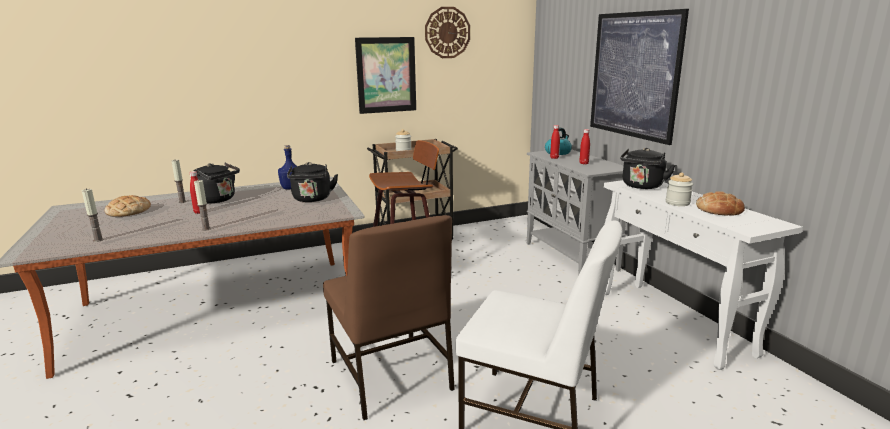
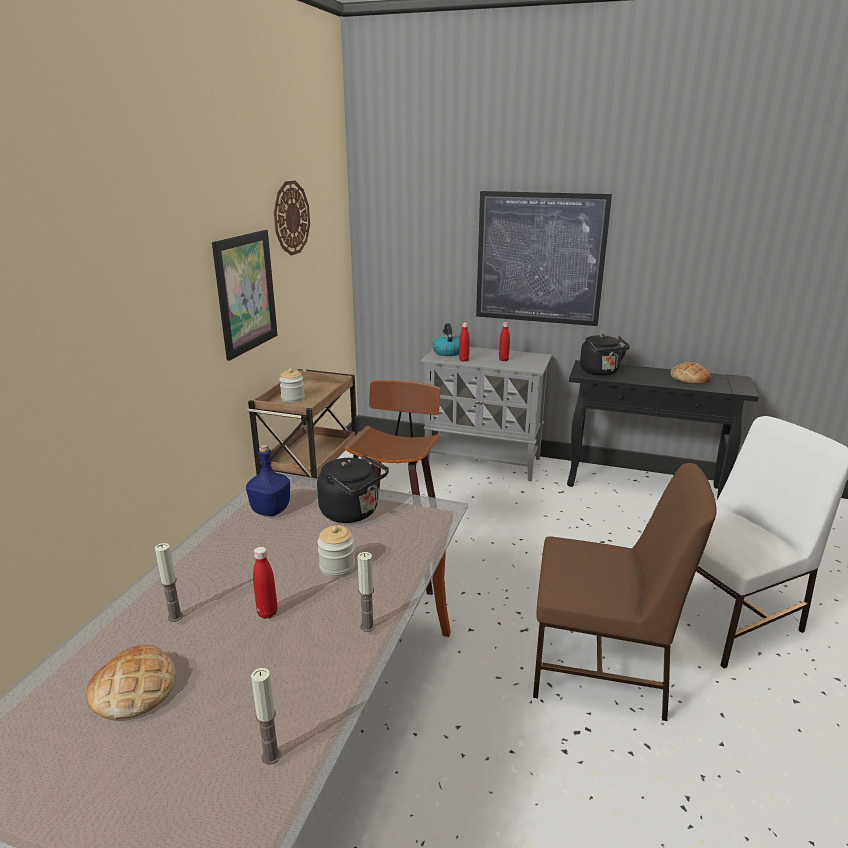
camera: 50 degrees left, 5 degrees up
black kettle [194,162,240,203] -> none
white console table [604,180,803,370] -> black console table [567,360,759,499]
jar [666,172,693,206] -> jar moved to [317,525,355,578]

